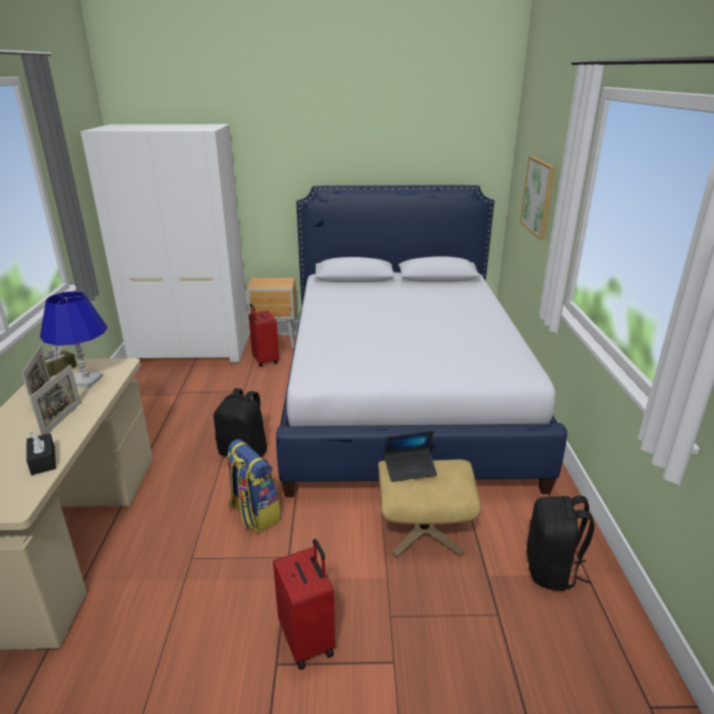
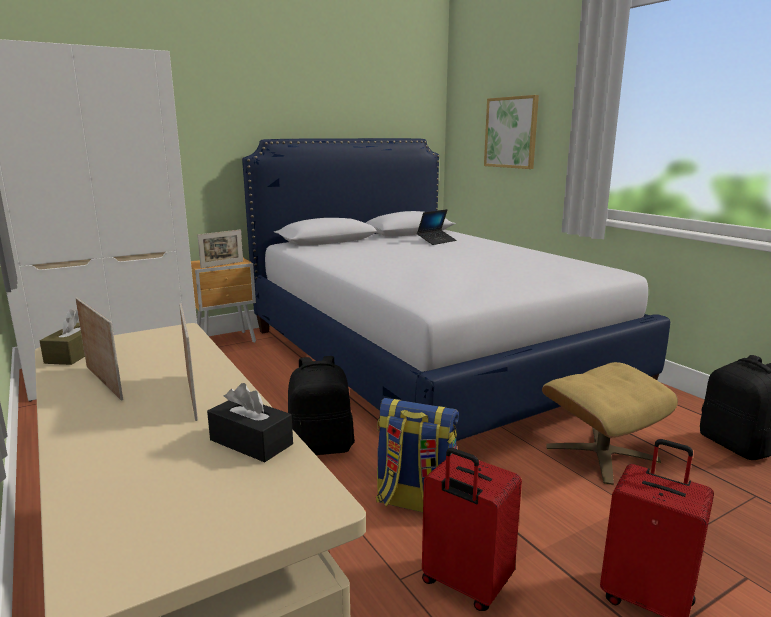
camera: 30 degrees left, 10 degrees down
blue table lamp [40,291,107,388] -> none
red suitcase [248,303,279,367] -> red suitcase moved to [422,448,522,611]
laptop [384,431,437,482] -> laptop moved to [417,209,456,245]
none -> picture frame [197,229,243,268]

